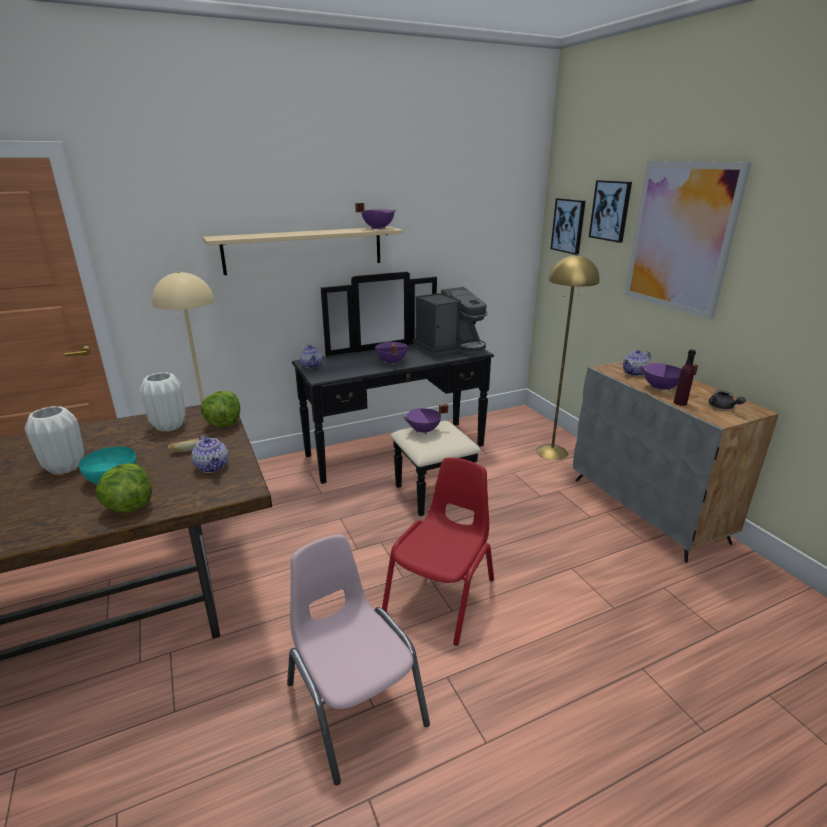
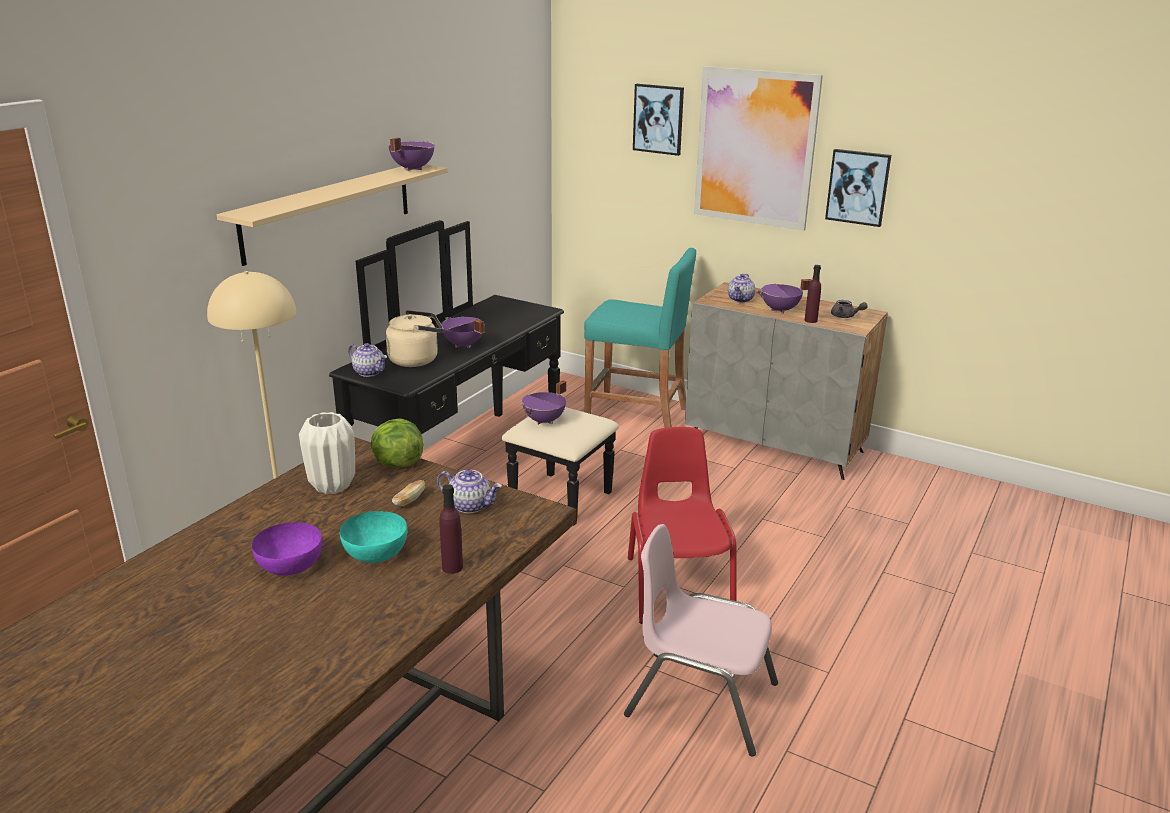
camera: 35 degrees left, 0 degrees up
white vase [24,406,84,474] -> purple bowl [252,522,323,576]
lettuce [96,463,152,513] -> purple bottle [439,484,463,574]
coffee machine [413,287,488,356] -> none
yellow floor lamp [536,254,600,460] -> turquoise stool [584,248,696,428]
picture [551,198,586,255] -> picture moved to [825,149,891,227]
none -> beige kettle [386,310,443,367]

